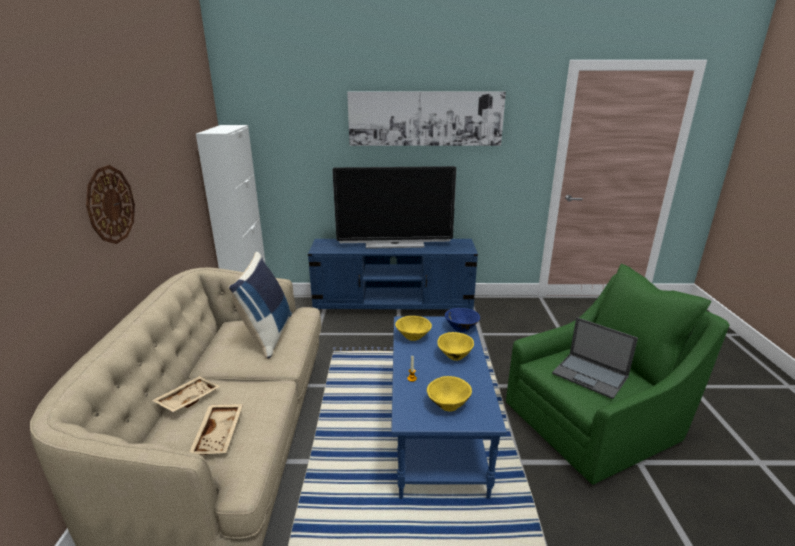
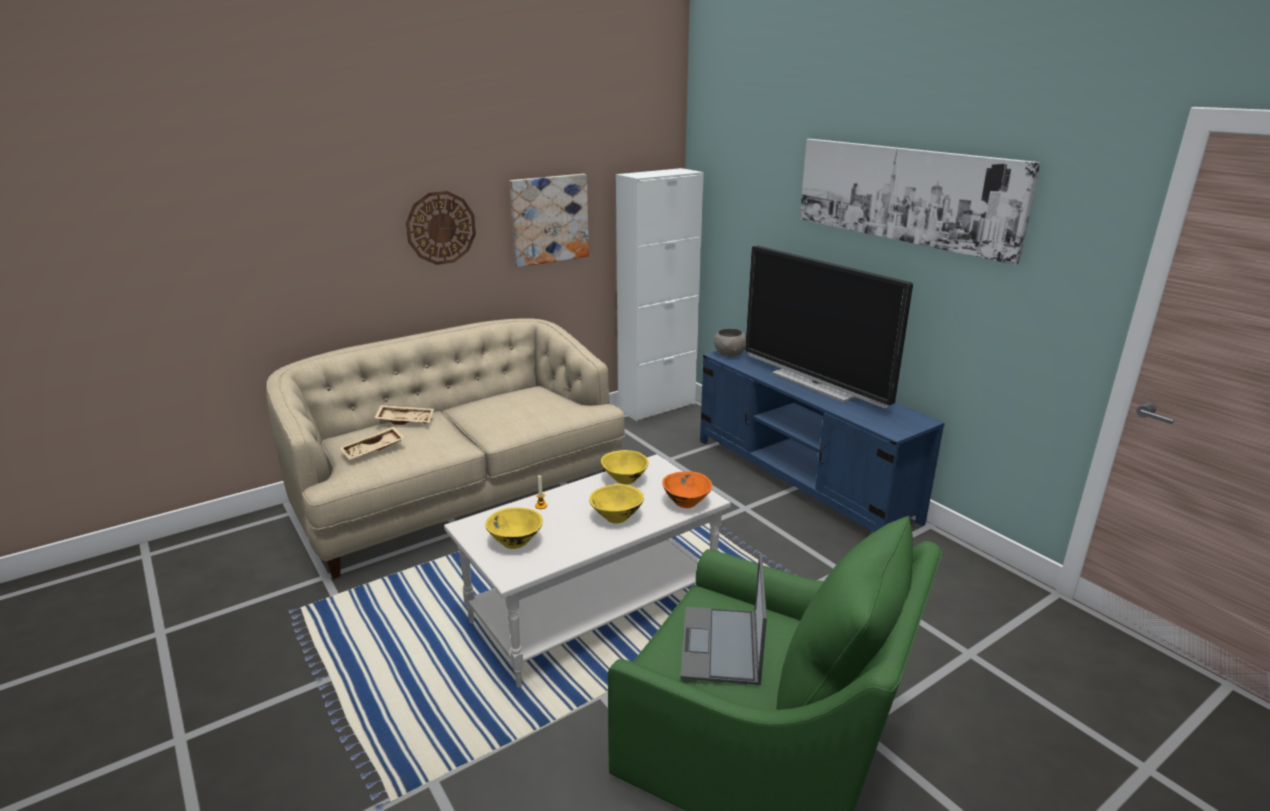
camera: 55 degrees right, 0 degrees up
blue pillow [228,252,292,359] -> none
blue coffee table [391,316,507,499] -> white coffee table [444,454,731,688]
blue bowl [445,308,480,332] -> orange bowl [662,471,712,508]
none -> picture [510,174,589,267]
none -> grey bowl [714,328,746,357]

